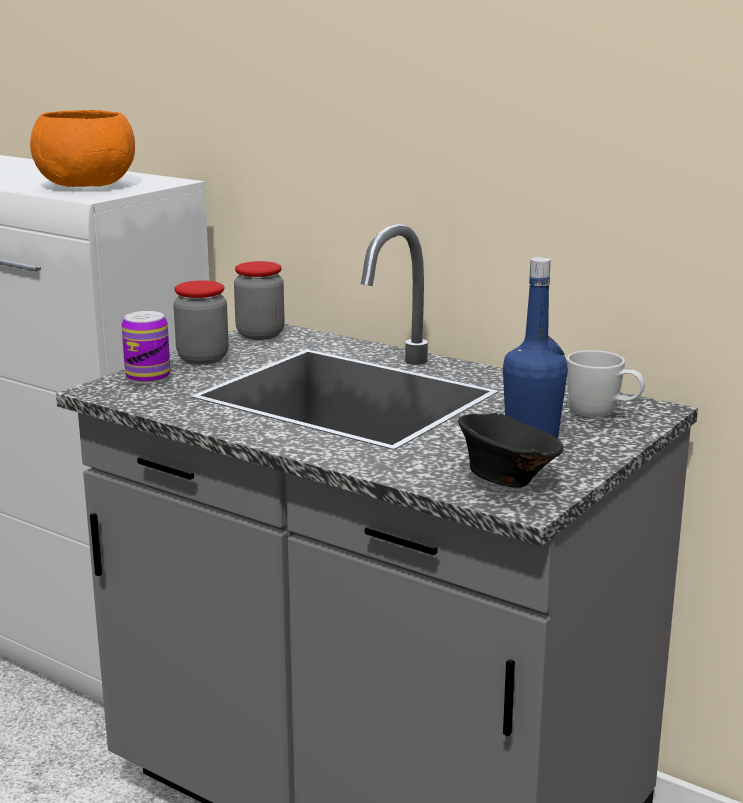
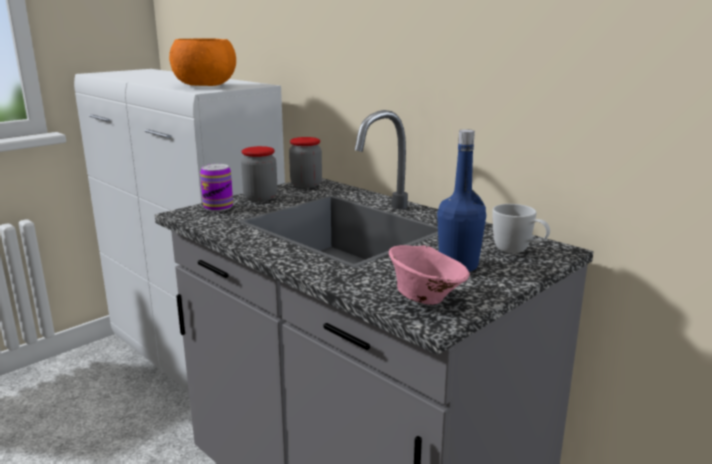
camera: 10 degrees right, 0 degrees up
black bowl [458,413,563,488] -> pink bowl [389,245,470,305]

